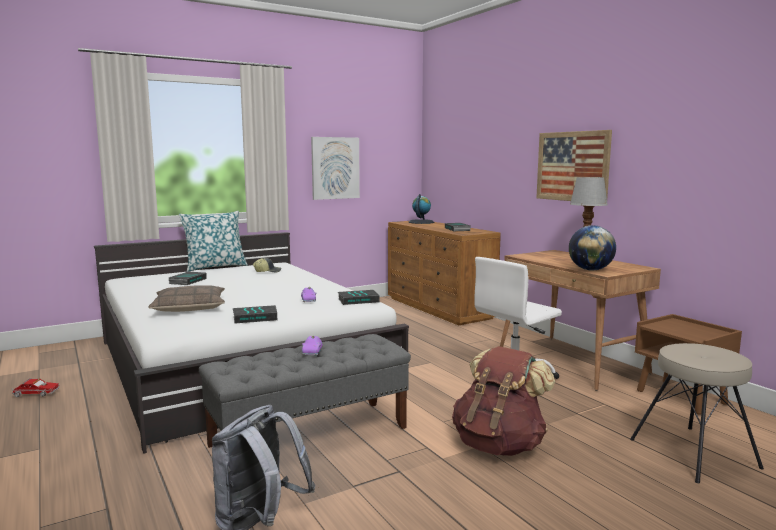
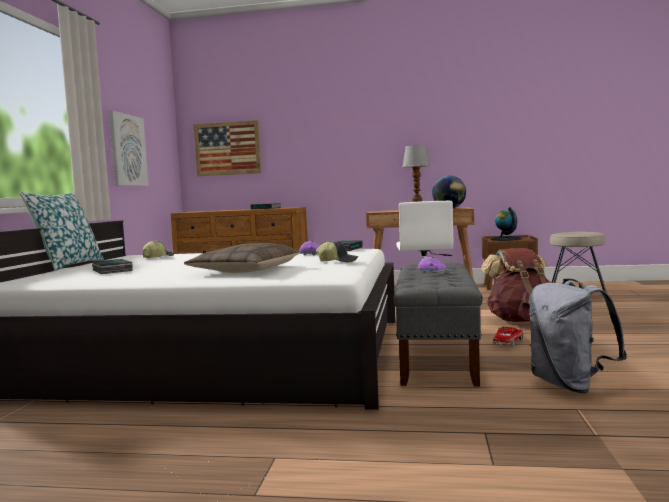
camera: 50 degrees left, 5 degrees down
toy truck [12,378,59,397] -> toy truck moved to [493,326,524,346]
book [233,305,277,324] -> cap [316,241,359,262]
globe [409,194,434,224] -> globe moved to [491,207,522,241]
picture [536,130,612,201] -> picture moved to [193,120,261,176]

